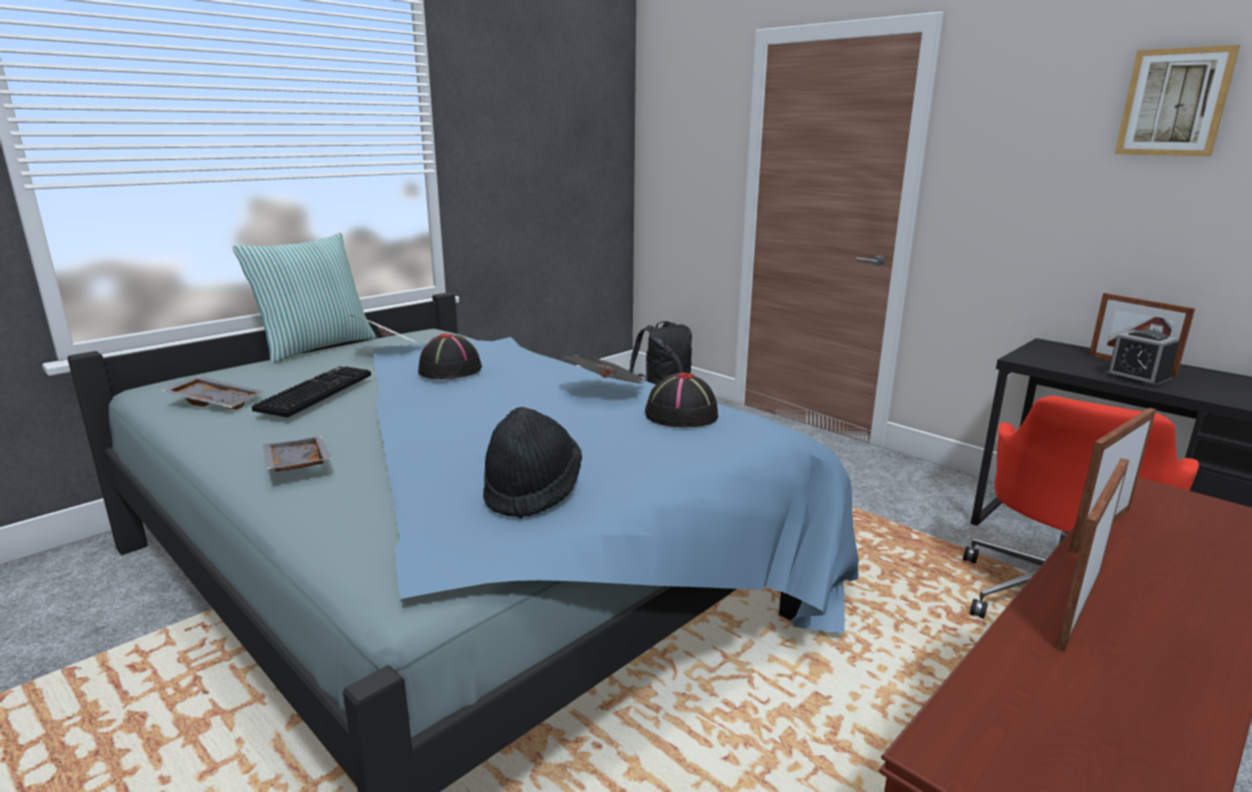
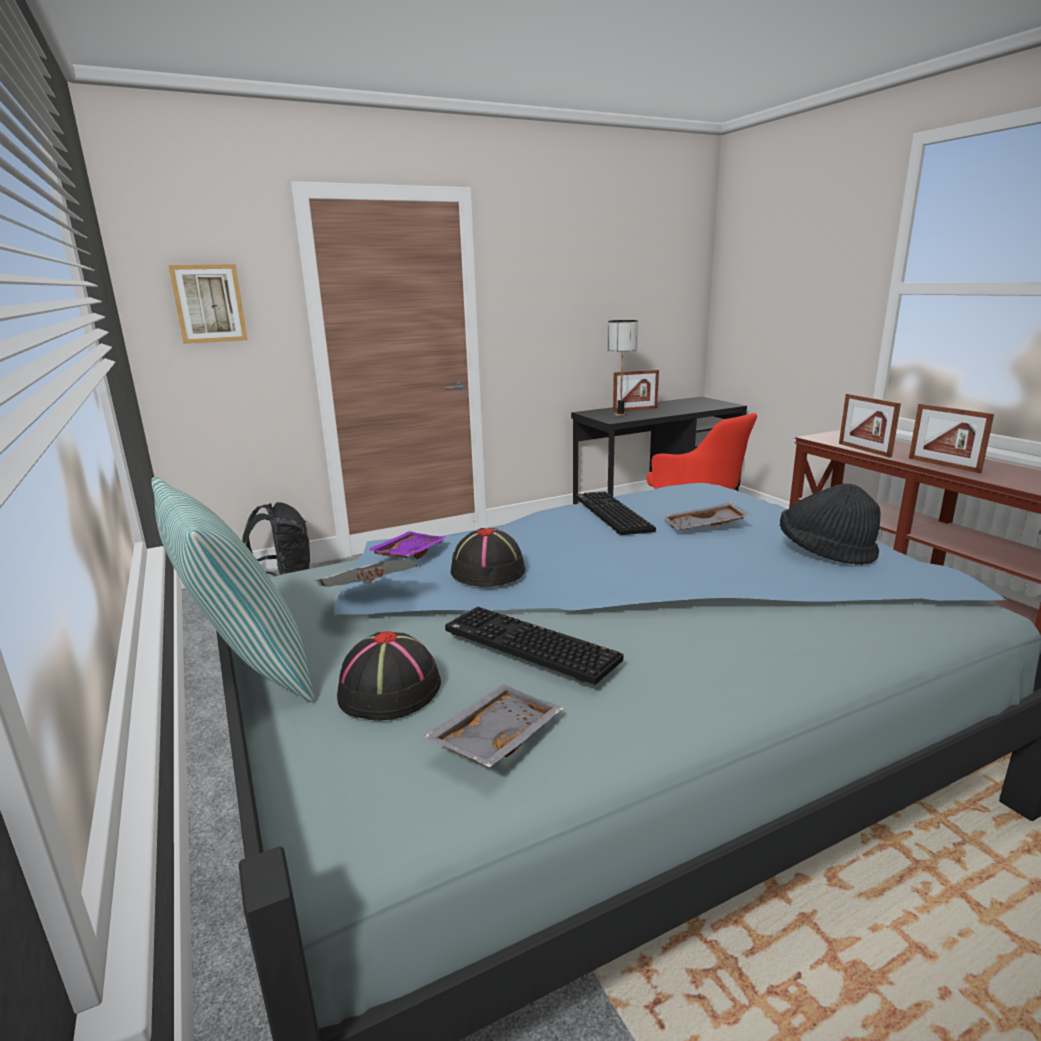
camera: 70 degrees left, 0 degrees up
grey tray [263,436,332,471] -> grey tray moved to [662,502,750,530]
newspaper [562,356,645,383] -> keyboard [576,492,656,535]
black hat [645,373,718,427] -> black hat moved to [337,631,441,721]
alarm clock [1104,330,1179,388] -> none
picture [1115,45,1240,157] -> picture moved to [169,264,248,344]
none -> purple tray [366,531,449,559]
none -> table lamp [607,320,638,416]

